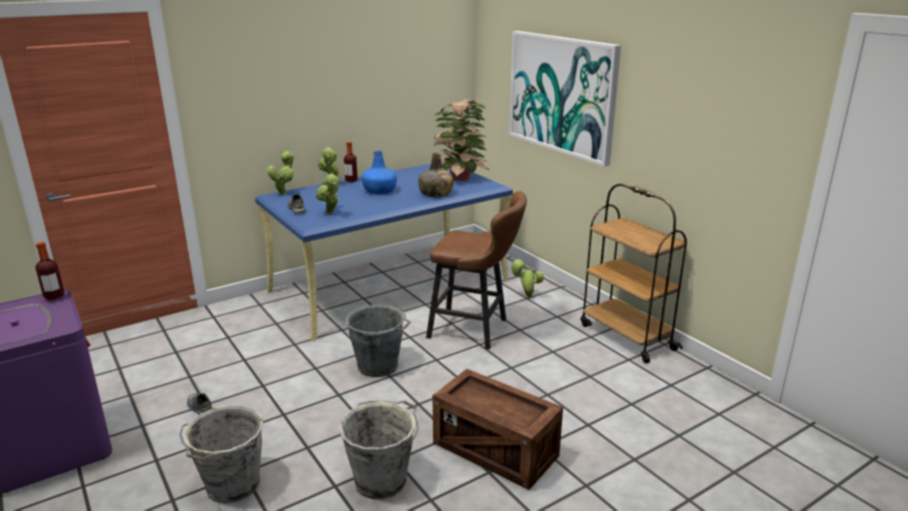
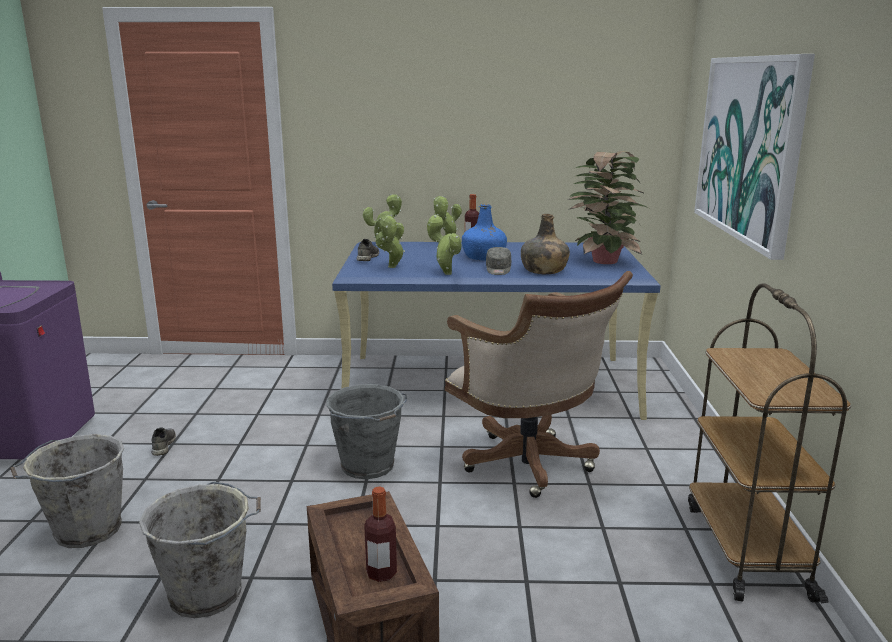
camera: 35 degrees right, 5 degrees down
bottle [35,242,65,300] -> bottle moved to [364,487,397,582]
brown stool [426,191,527,349] -> office chair [445,271,633,498]
potted plant [511,259,544,298] -> potted plant moved to [427,215,462,275]
none -> grey cap [486,247,511,275]

